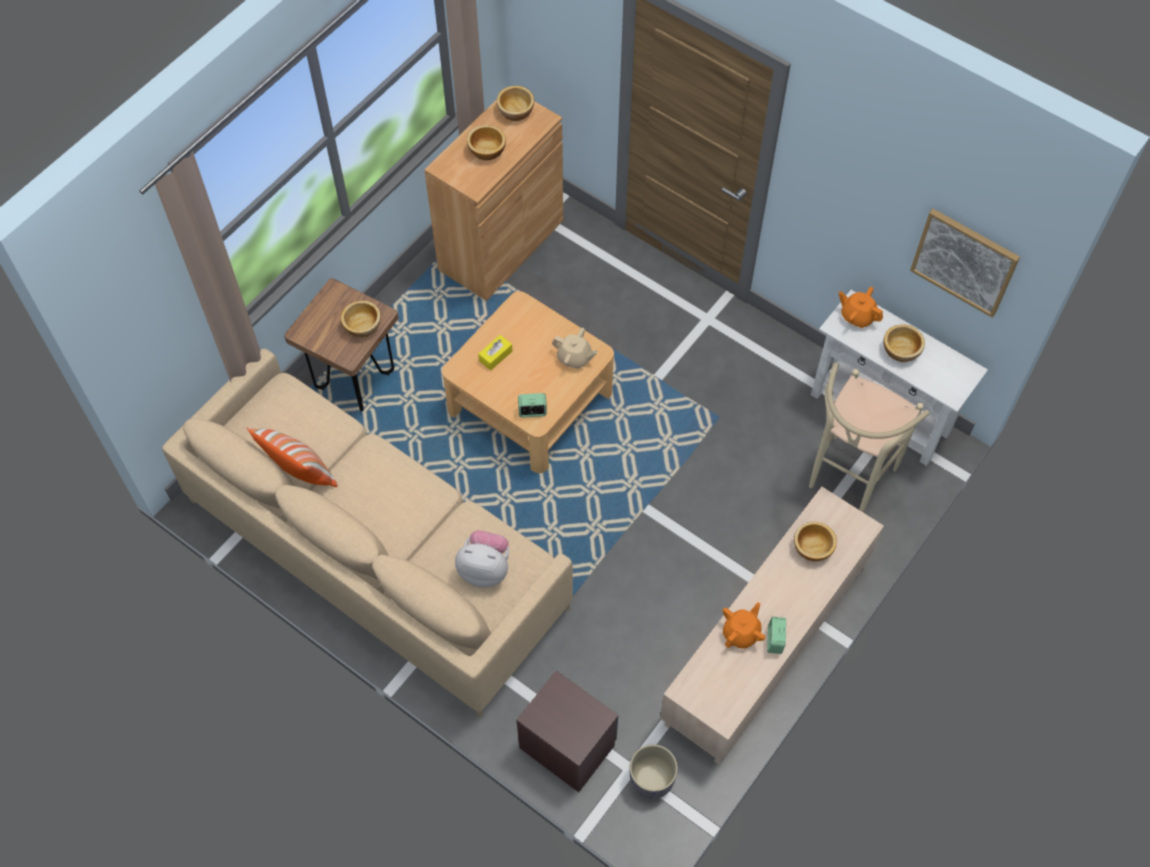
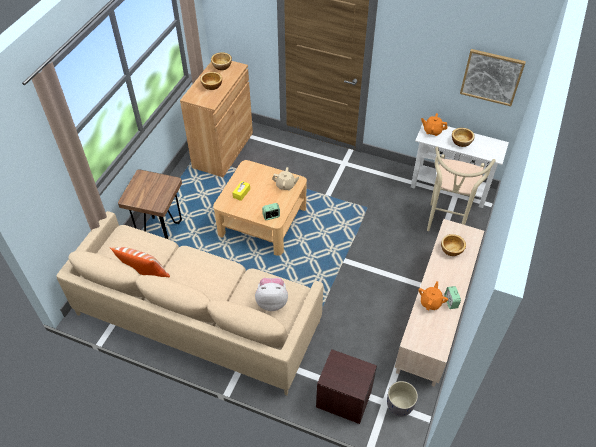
camera: 15 degrees left, 10 degrees down
bowl [341,301,381,337] -> none

